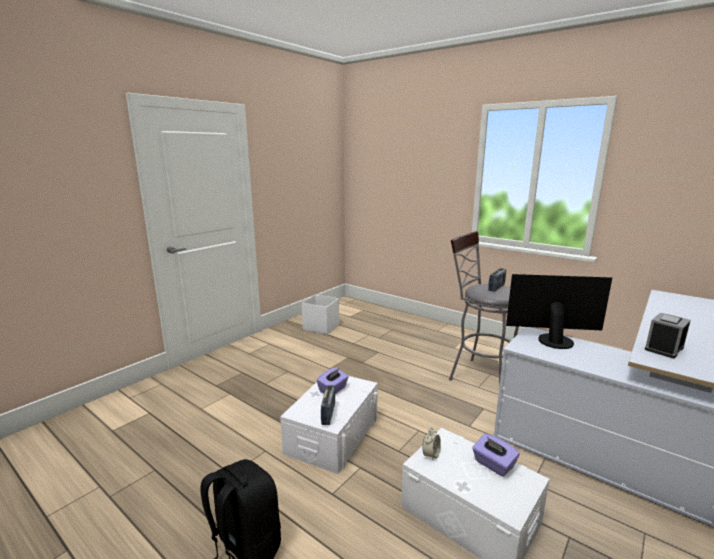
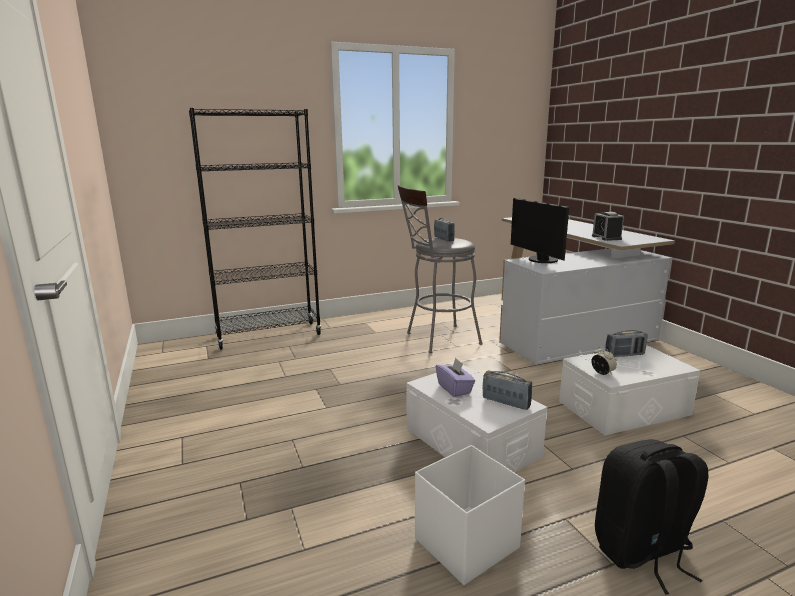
camera: 60 degrees left, 0 degrees up
white storage box [302,295,339,335] -> white storage box moved to [415,445,525,585]
purple tissue box [472,433,520,477] -> radio [605,330,648,357]
monitor [506,274,612,349] -> monitor turned 60 degrees counterclockwise [511,198,569,263]
none -> black bookcase [189,108,322,350]

